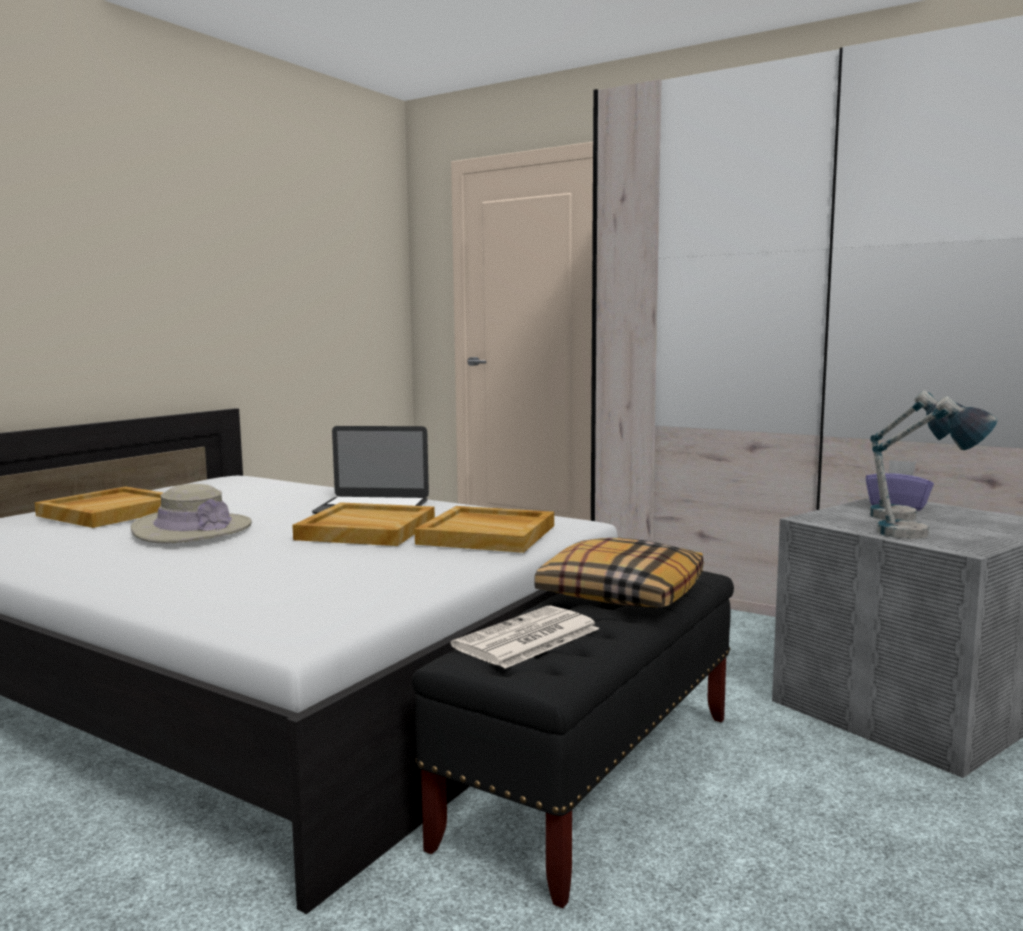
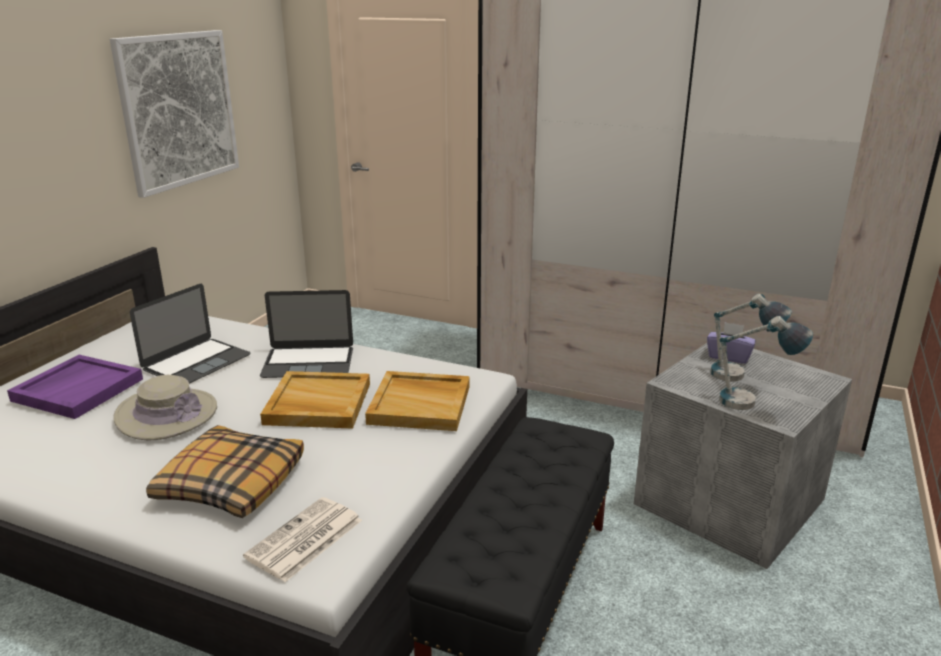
camera: 10 degrees left, 15 degrees up
beige tray [35,487,164,528] -> purple tray [7,355,143,419]
newspaper [450,605,600,669] -> newspaper moved to [243,497,362,582]
pillow [534,538,703,608] -> pillow moved to [146,425,304,518]
none -> picture [110,30,239,198]
none -> laptop [130,284,251,384]

